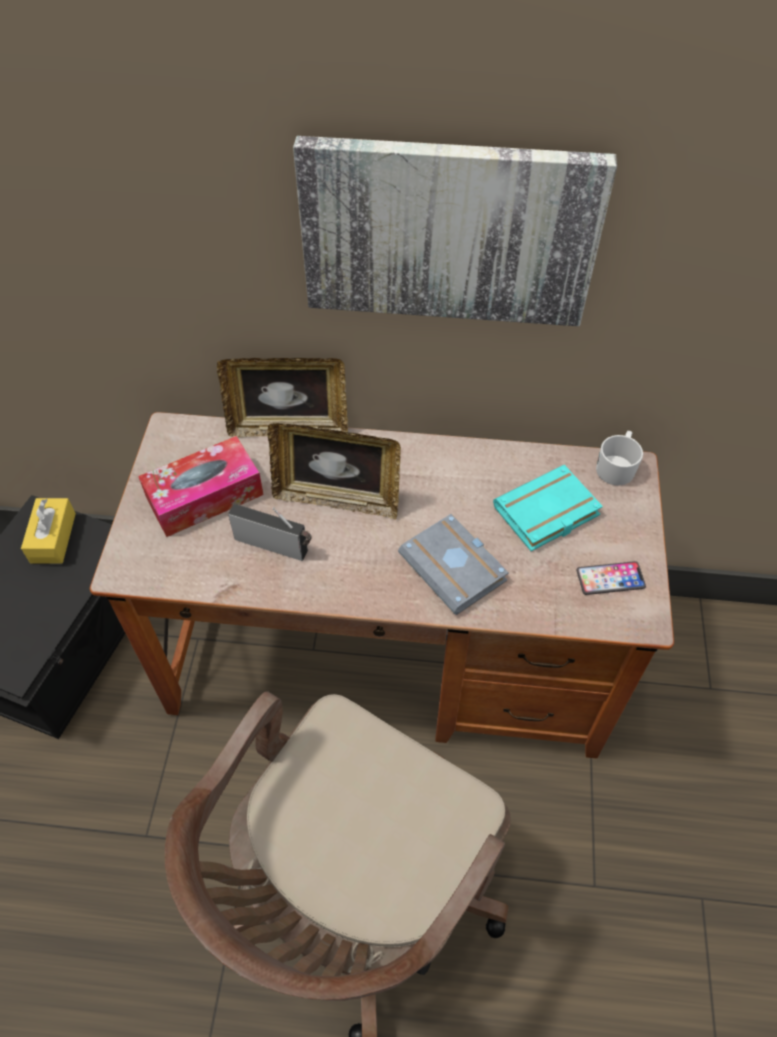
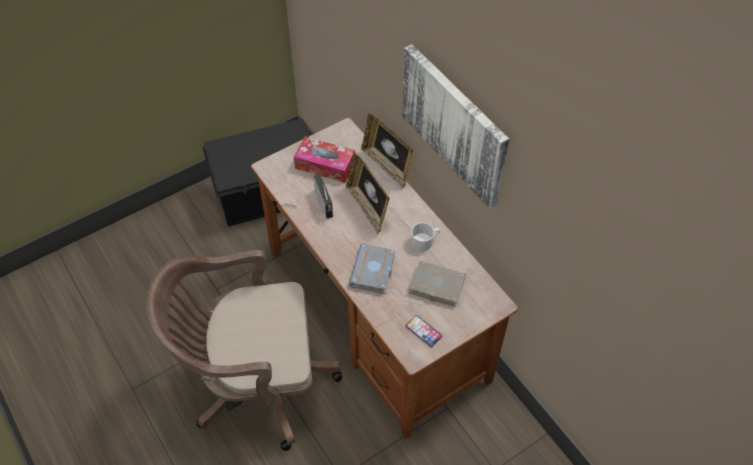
camera: 50 degrees right, 0 degrees up
yellow tissue box [21,498,76,564] -> none
turquoise book [493,465,603,551] -> grey book [409,261,466,307]
white mug [596,431,643,486] -> white mug moved to [411,223,440,251]

